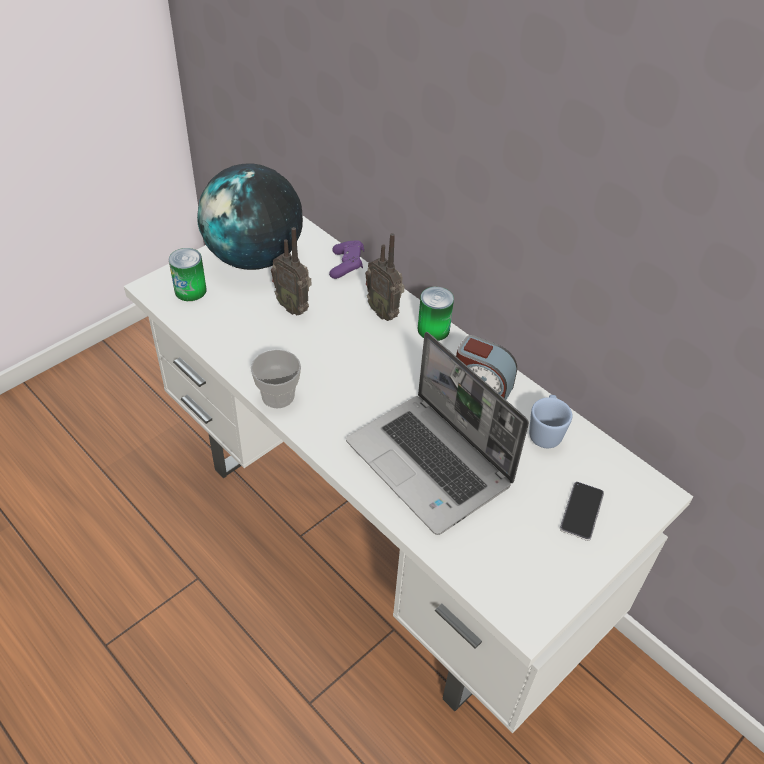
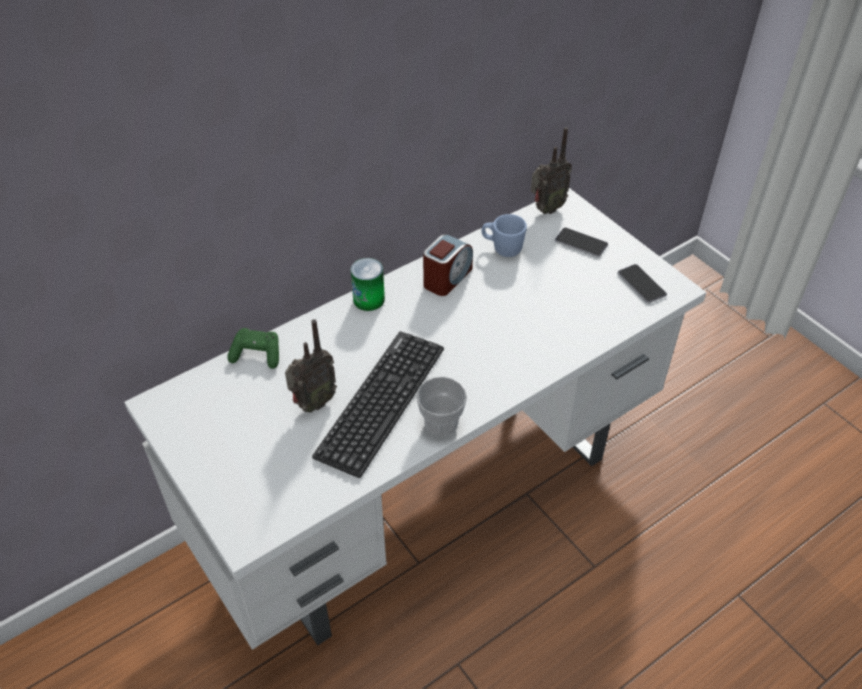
camera: 80 degrees left, 0 degrees up
can [169,248,206,301] -> none
globe [197,163,303,270] -> none
purple game controller [329,240,364,279] -> green game controller [227,328,279,369]
laptop [346,332,529,535] -> none
radio [365,233,405,321] -> radio moved to [531,127,572,214]
none -> keyboard [312,331,444,478]
none -> phone [617,264,667,304]

